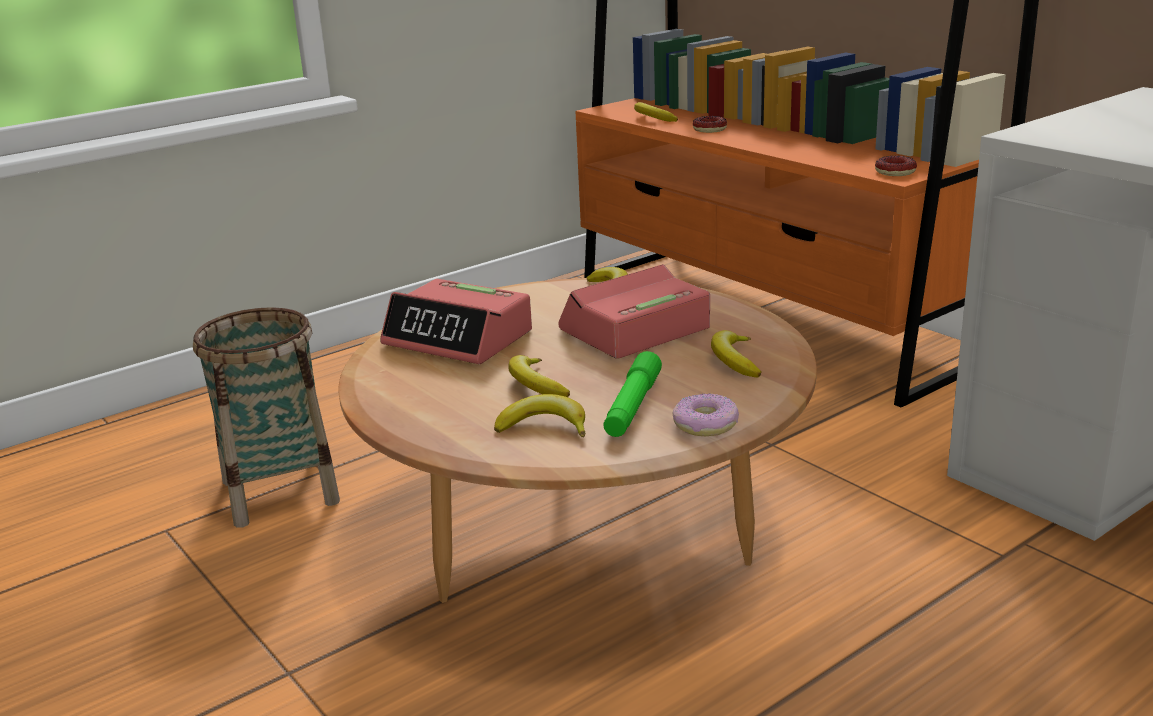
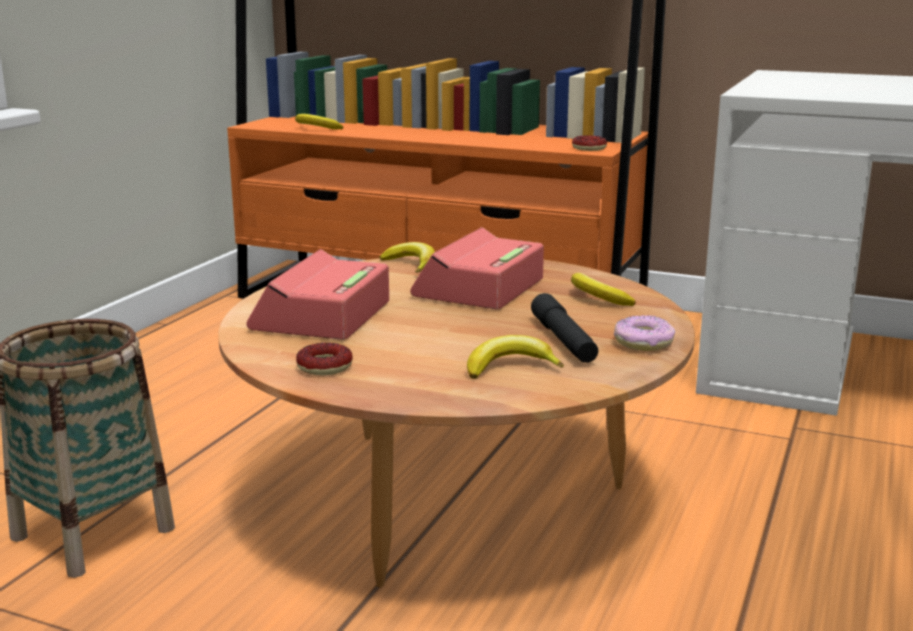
camera: 30 degrees left, 5 degrees down
alarm clock [380,279,532,364] -> alarm clock turned 105 degrees clockwise [246,249,389,340]
banana [508,355,570,397] -> none
green flashlight [603,351,662,437] -> black flashlight [531,293,598,363]
donut [693,116,727,133] -> donut moved to [296,343,353,375]

